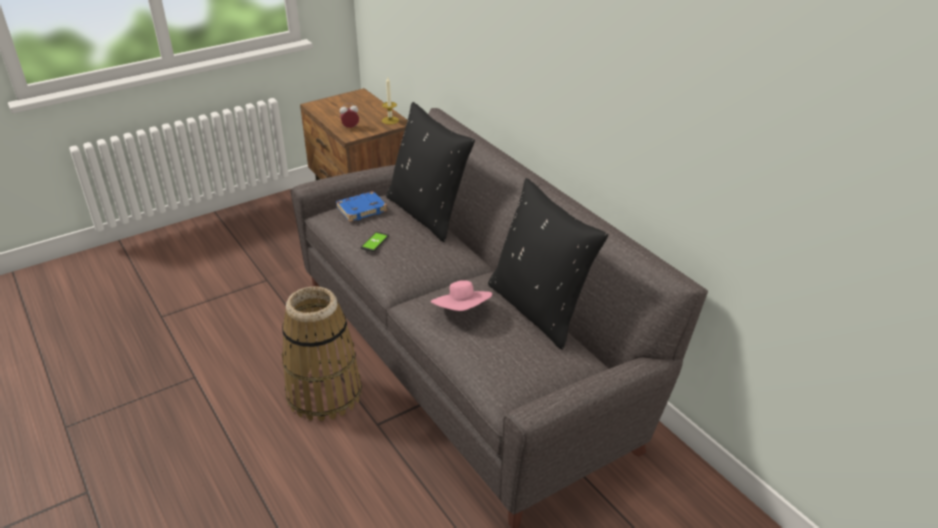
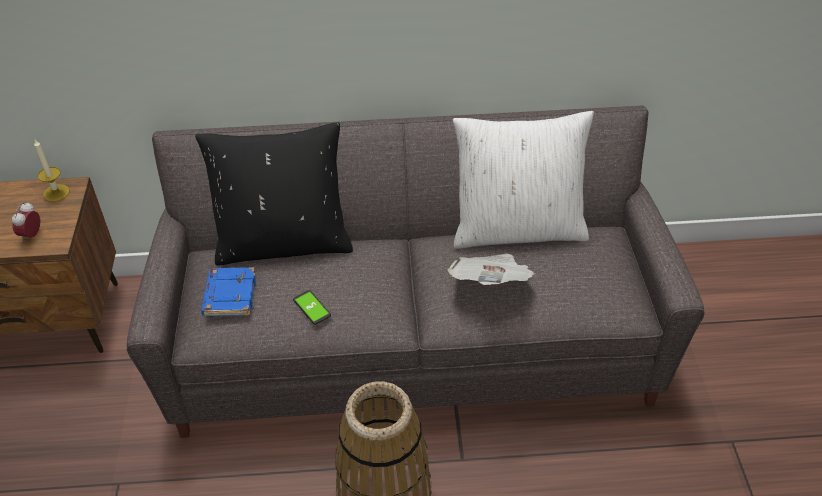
camera: 60 degrees left, 10 degrees up
pink hat [431,280,492,311] -> newspaper [448,254,536,285]
black pillow [488,178,608,350] -> white pillow [453,111,594,249]

